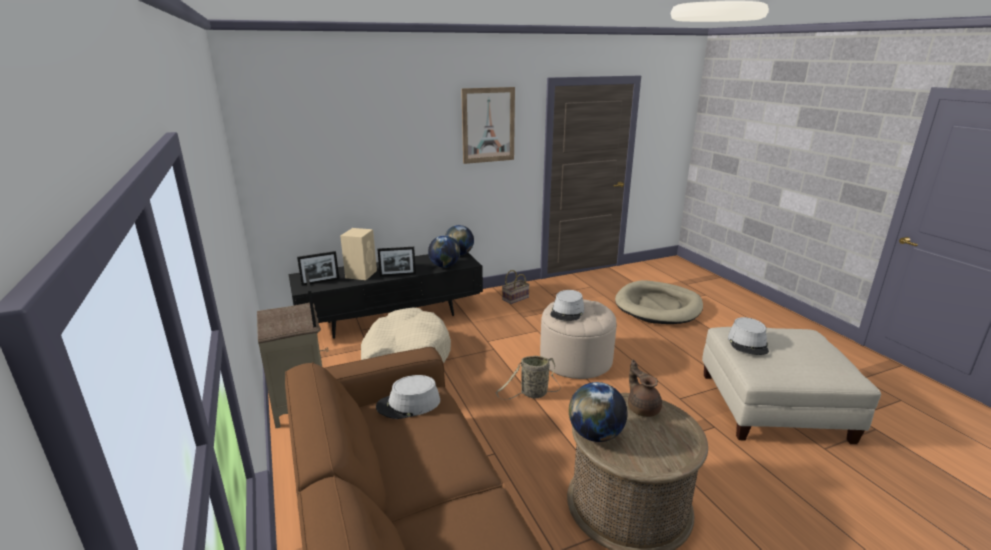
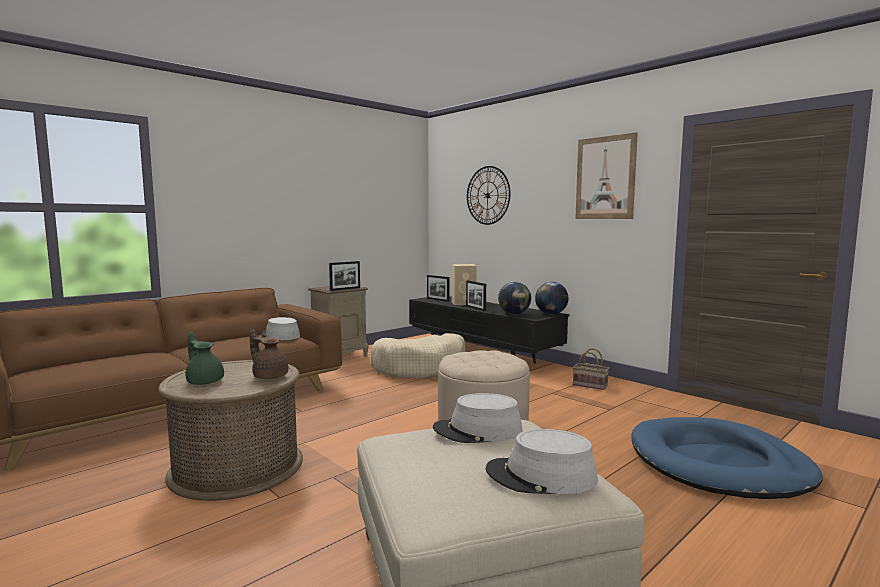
camera: 70 degrees right, 15 degrees down
basket [496,356,561,400] -> none
grey hat [550,290,584,321] -> grey hat moved to [486,429,598,494]
globe [569,382,628,442] -> none
beige dog bed [615,280,703,324] -> blue dog bed [631,417,823,499]
brown teapot [628,360,662,417] -> brown teapot turned 105 degrees counterclockwise [250,329,289,379]
none -> green teapot [185,332,224,385]
none -> wall clock [467,166,510,225]

